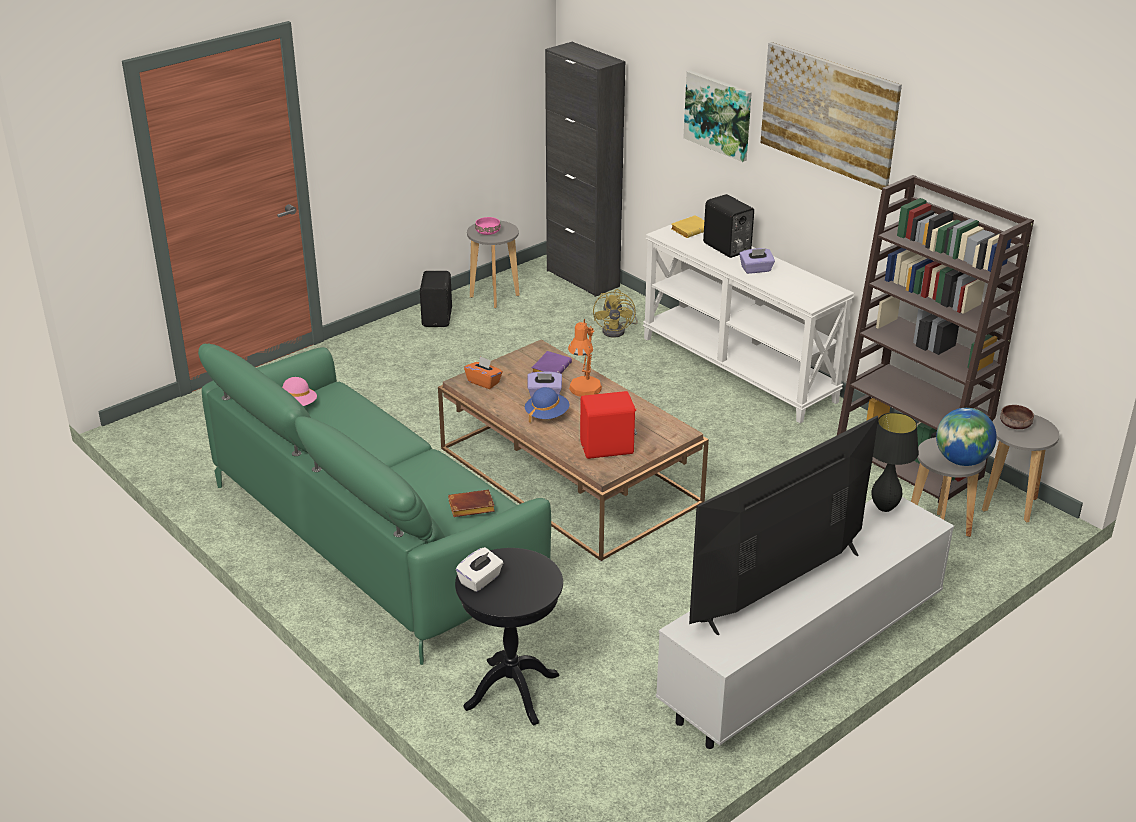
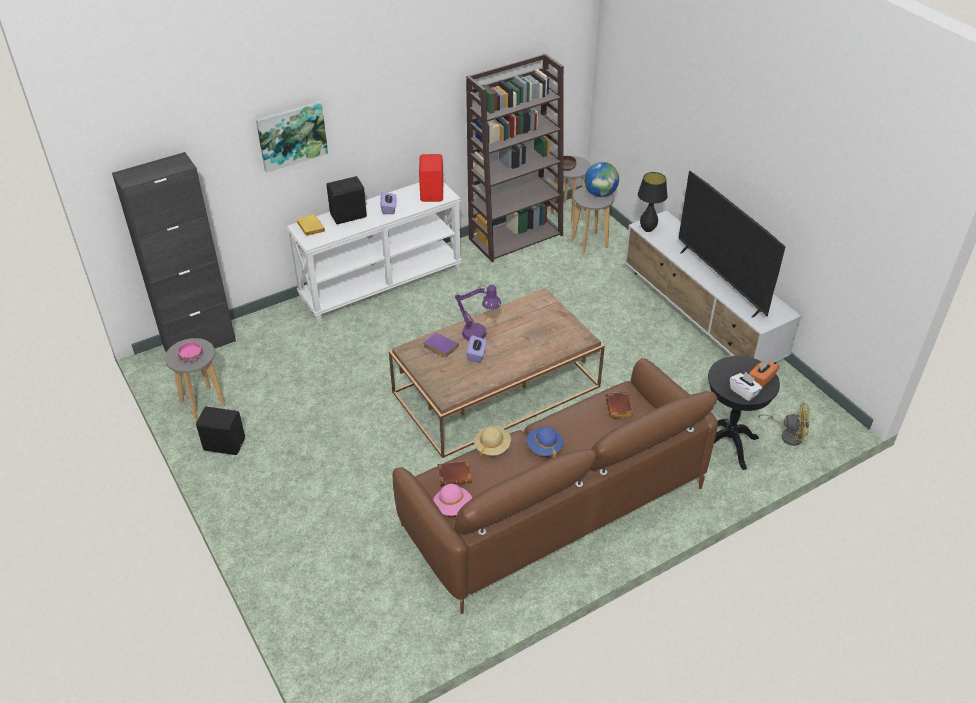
camera: 80 degrees left, 10 degrees up
green sofa [198,343,551,665] -> brown sofa [393,358,718,614]
orange tissue box [464,356,503,389] -> orange tissue box moved to [749,359,779,387]
blue hat [525,387,570,422] -> blue hat moved to [527,427,563,458]
orange table lamp [568,319,602,397] -> purple table lamp [455,285,501,341]
red speaker [580,391,637,459] -> red speaker moved to [419,154,443,202]
yellow fan [593,289,638,338] -> yellow fan moved to [758,403,810,446]
picture [760,42,902,190] -> none
none -> brown book [437,461,472,486]
none -> beige hat [474,426,511,458]

